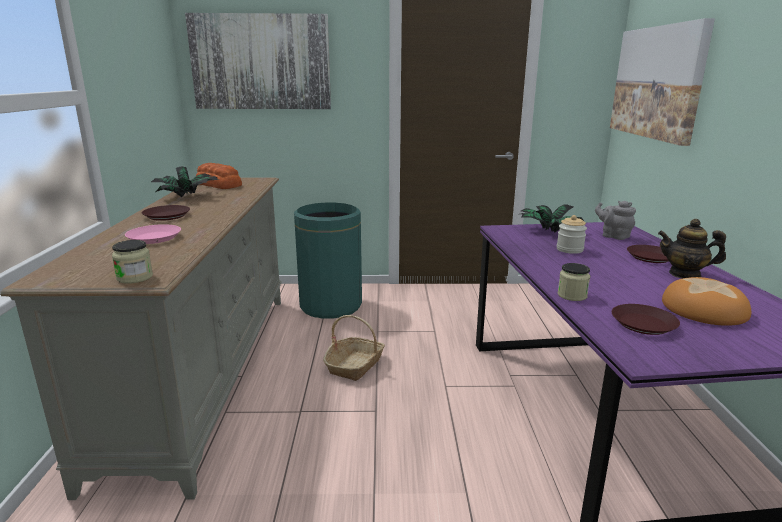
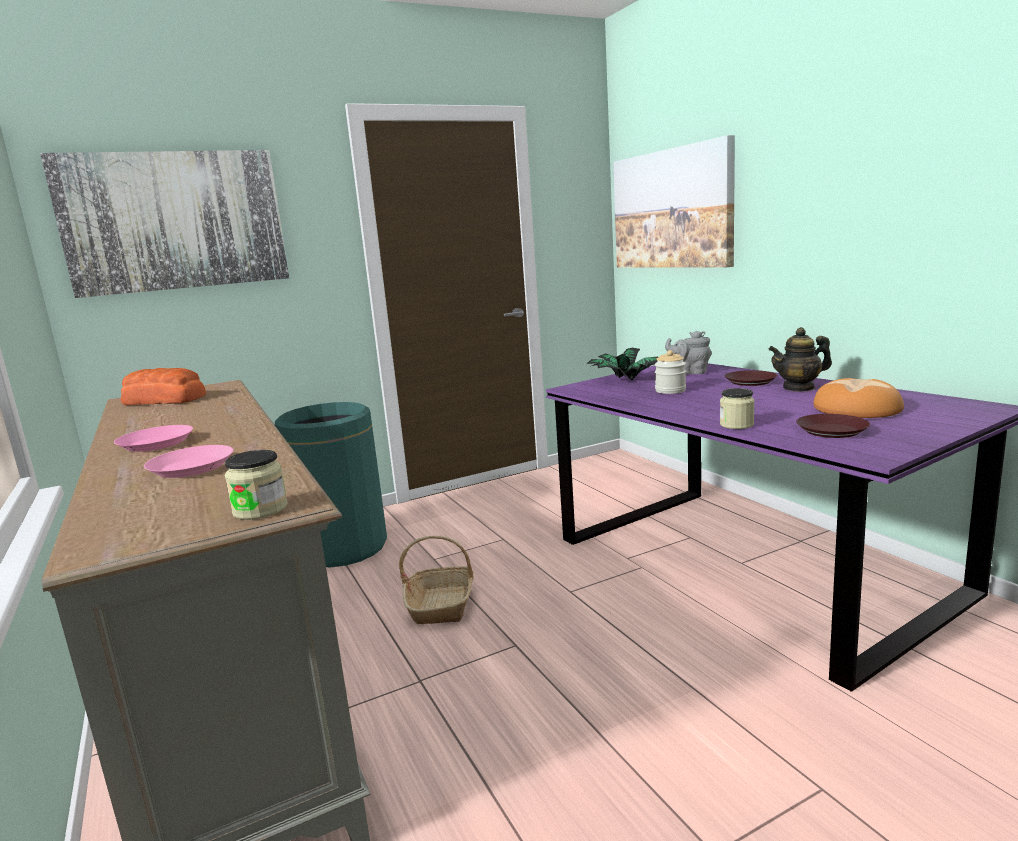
camera: 25 degrees left, 5 degrees down
brown plate [142,205,190,221] -> pink plate [114,425,193,452]
potted plant [151,166,219,197] -> none

